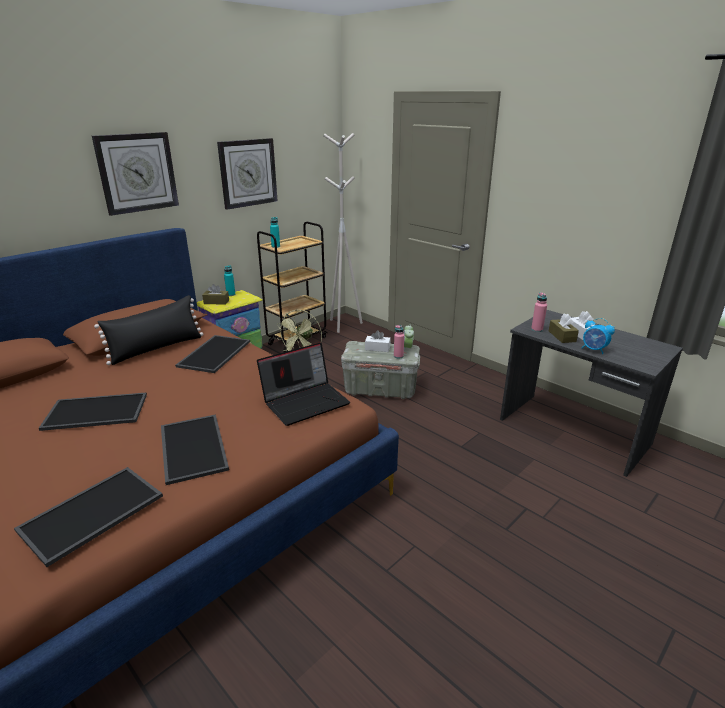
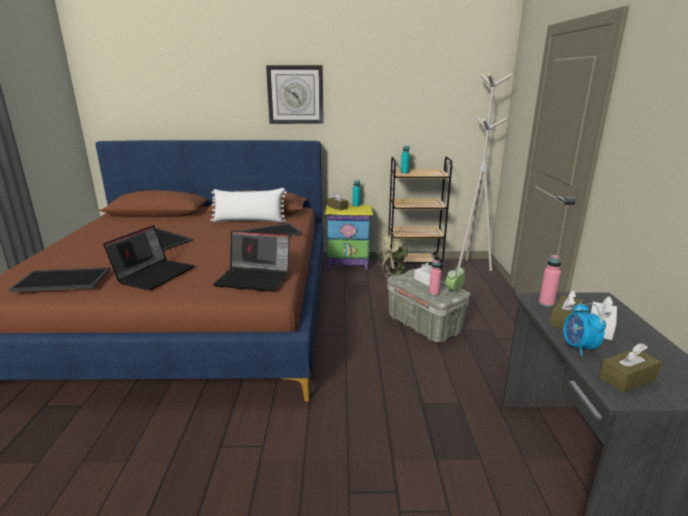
camera: 45 degrees right, 5 degrees down
black pillow [94,295,203,365] -> white pillow [211,188,287,223]
tray [161,414,229,485] -> laptop [103,225,195,290]
wall clock [217,138,278,210] -> none
none -> brown tissue box [599,343,661,393]

